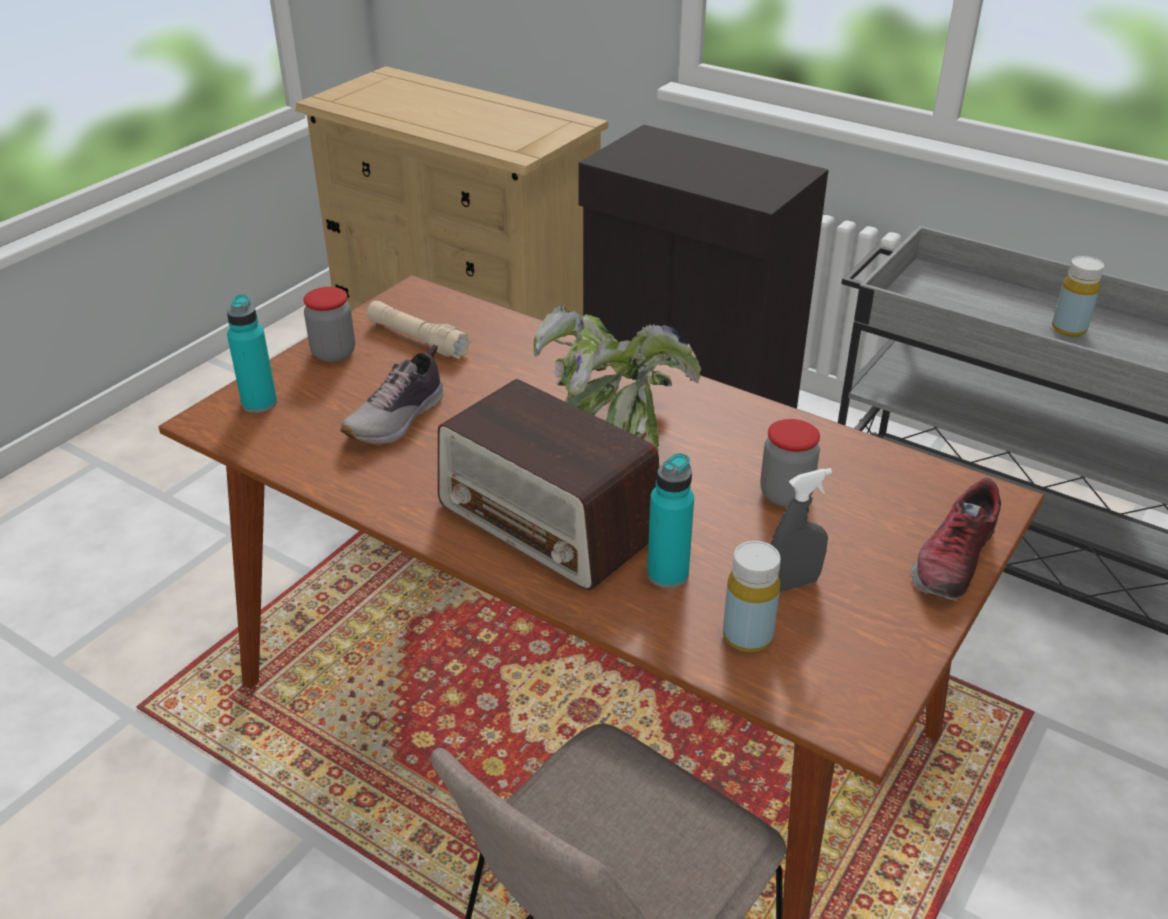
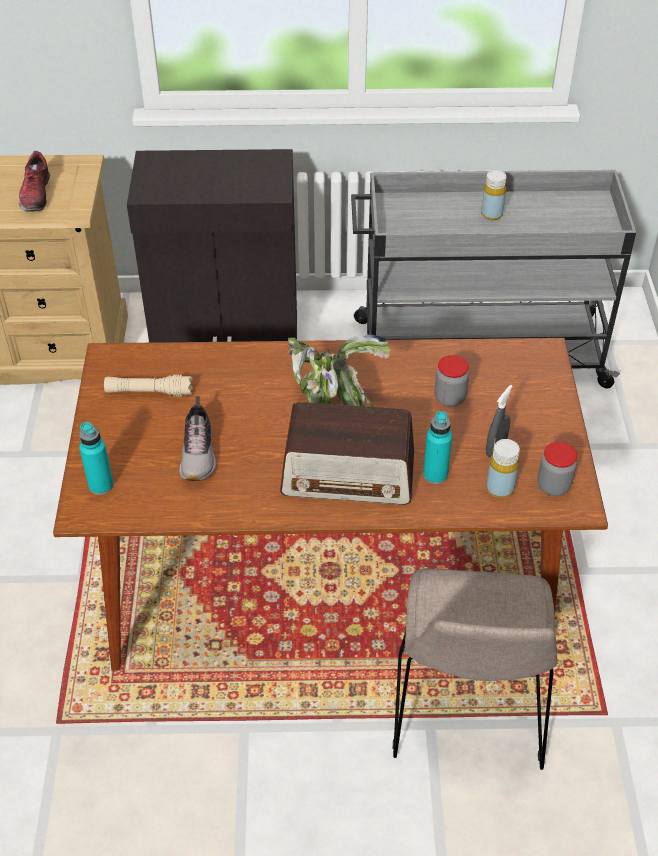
camera: 35 degrees left, 10 degrees up
jar [303,287,355,362] -> jar moved to [538,442,577,496]
shoe [911,478,1001,601] -> shoe moved to [19,151,50,212]

